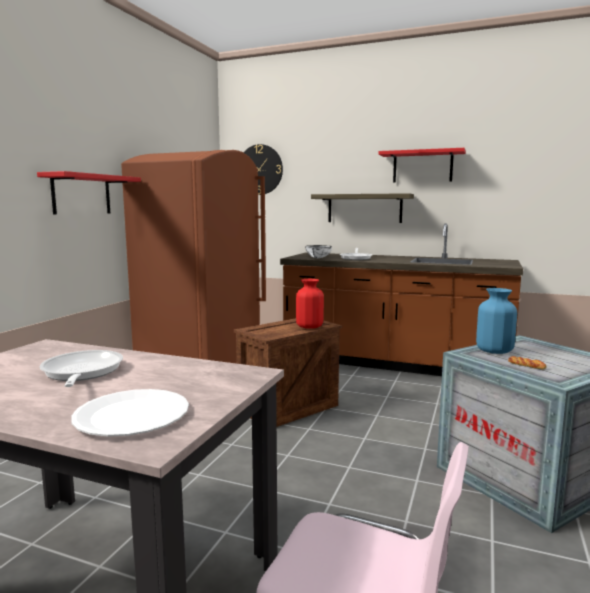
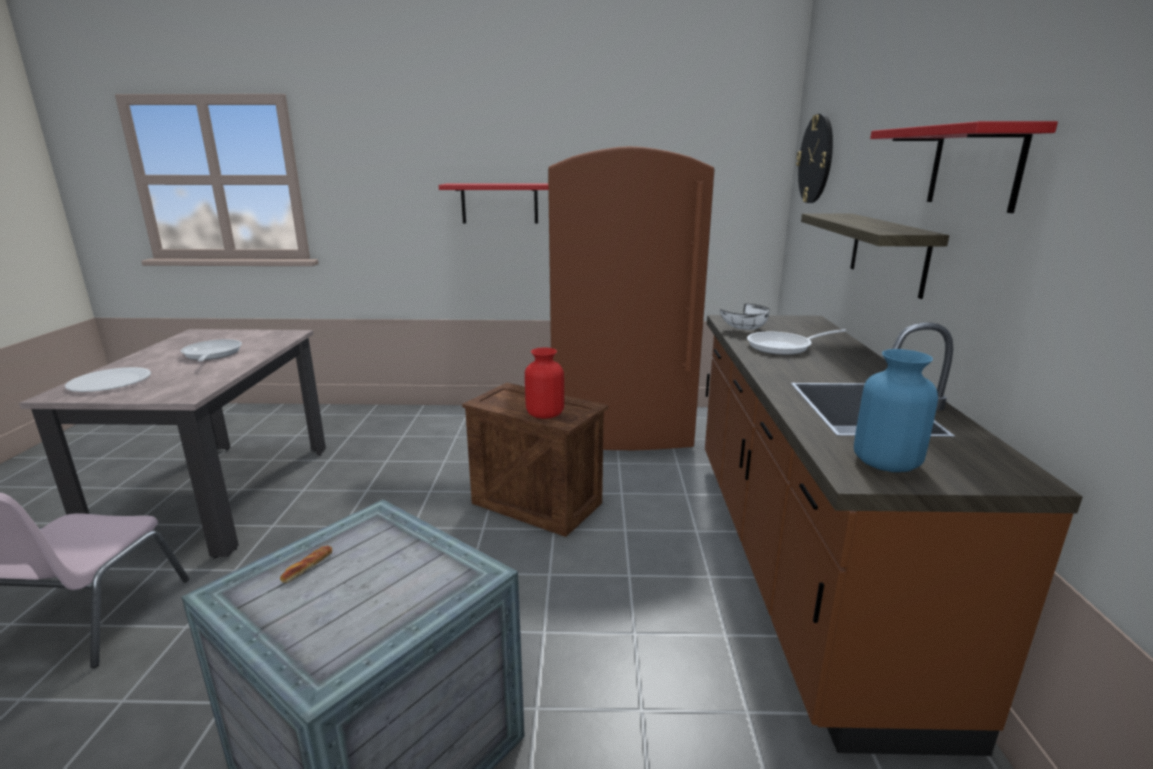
camera: 70 degrees right, 10 degrees up
frying pan [40,350,123,387] -> frying pan turned 75 degrees counterclockwise [181,339,242,362]
blue vase [476,288,517,354] -> blue vase moved to [854,349,938,472]

